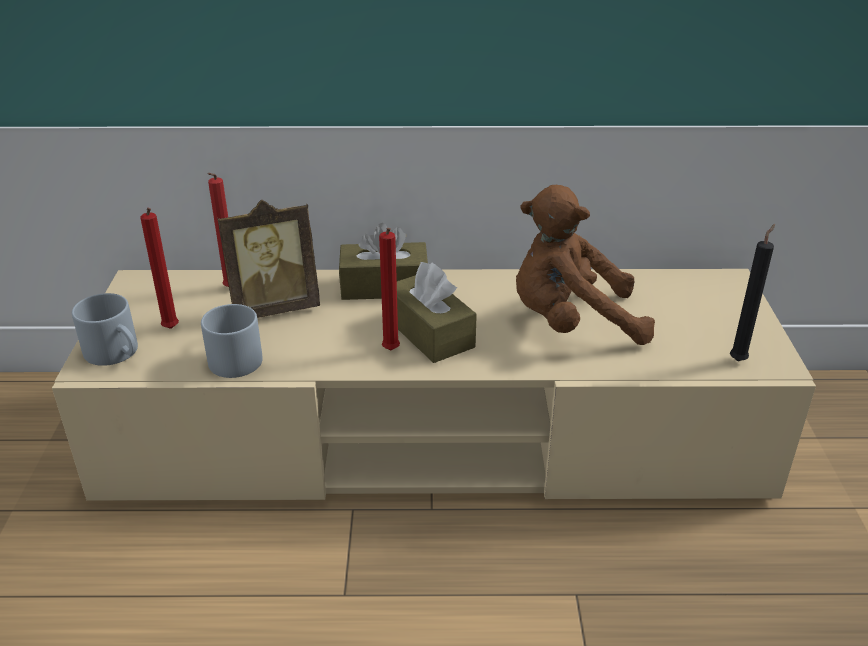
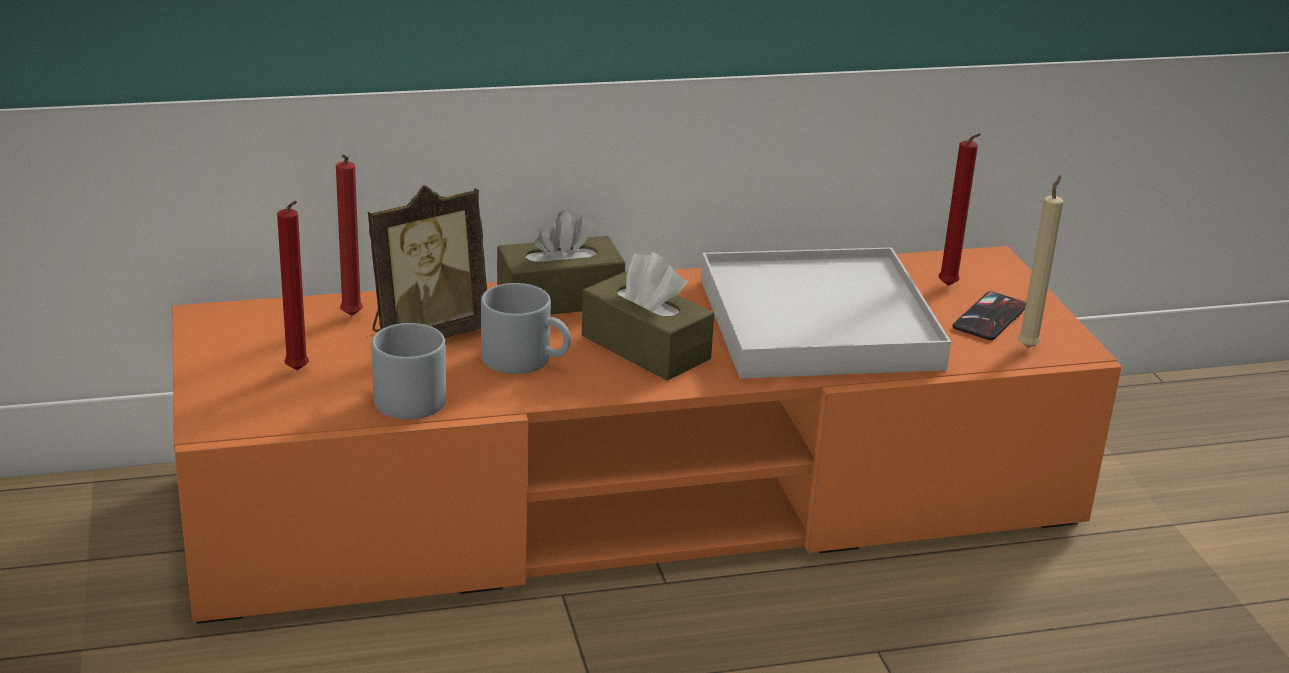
camera: 15 degrees left, 5 degrees down
beige tv stand [52,269,816,500] -> orange tv stand [172,246,1122,624]
grey mug [72,293,138,366] -> grey mug moved to [481,283,571,374]
red candle [379,228,400,350] -> red candle moved to [938,133,981,286]
brown plush toy [516,185,655,345] -> white tray [701,247,951,379]
black candle [730,224,775,361] -> beige candle [1018,175,1063,348]
none -> phone [953,291,1026,340]

